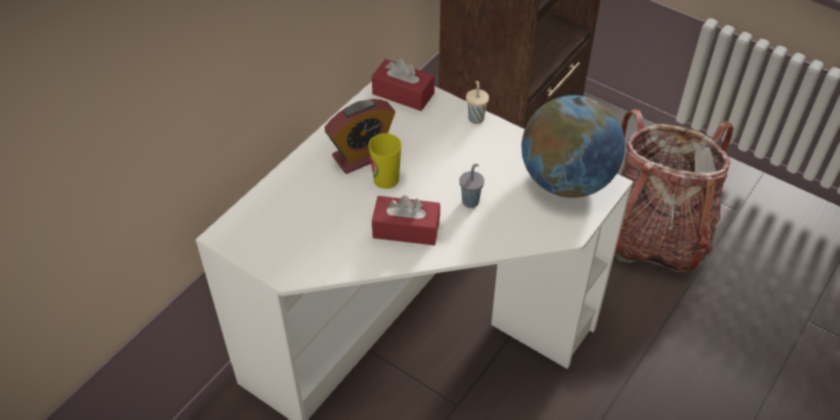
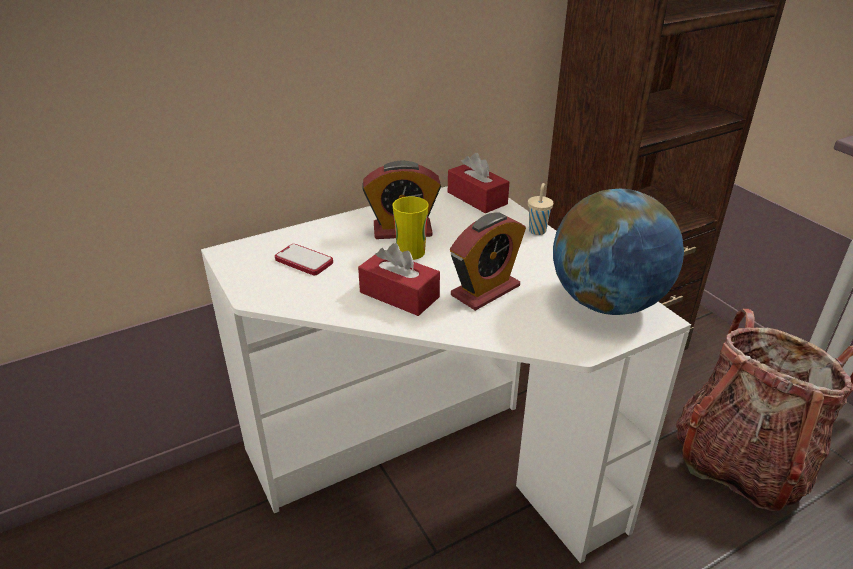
camera: 25 degrees right, 15 degrees down
grey cup [459,164,484,208] -> alarm clock [450,213,526,311]
none -> phone [275,244,333,275]

